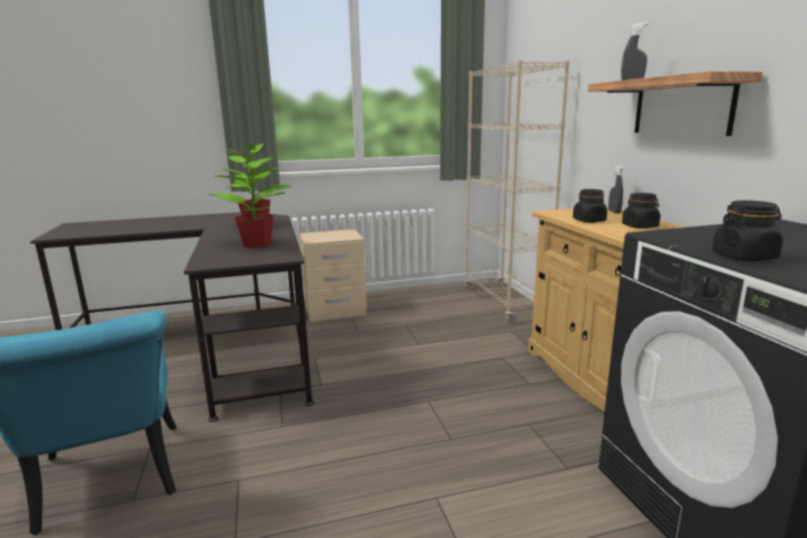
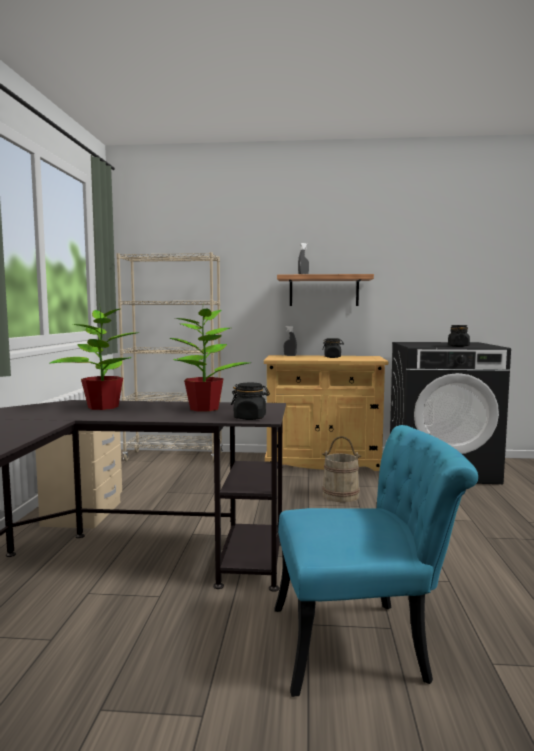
camera: 70 degrees left, 10 degrees down
black jar [573,189,607,223] -> black jar moved to [231,382,270,420]
none -> beige bucket [322,436,362,502]

